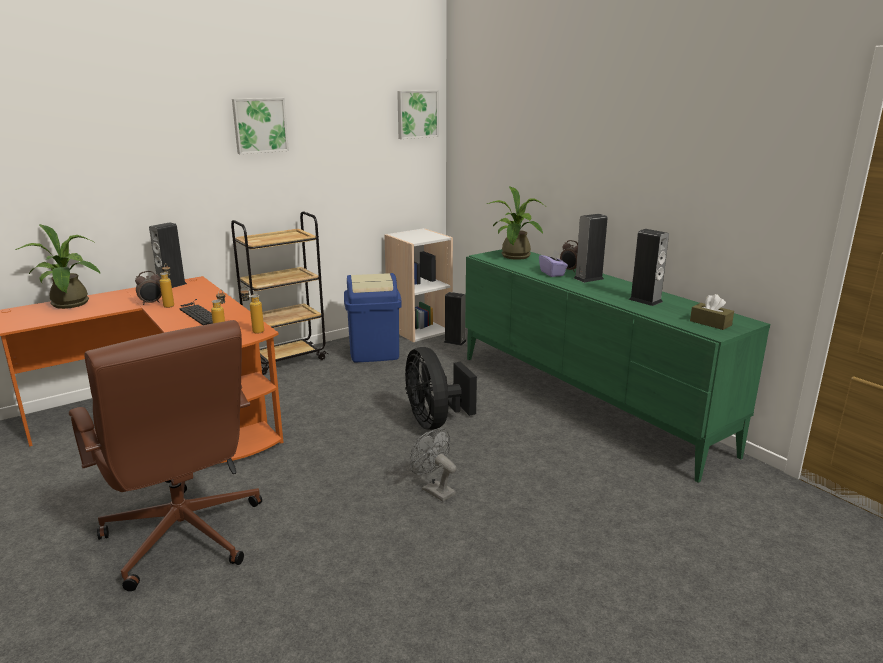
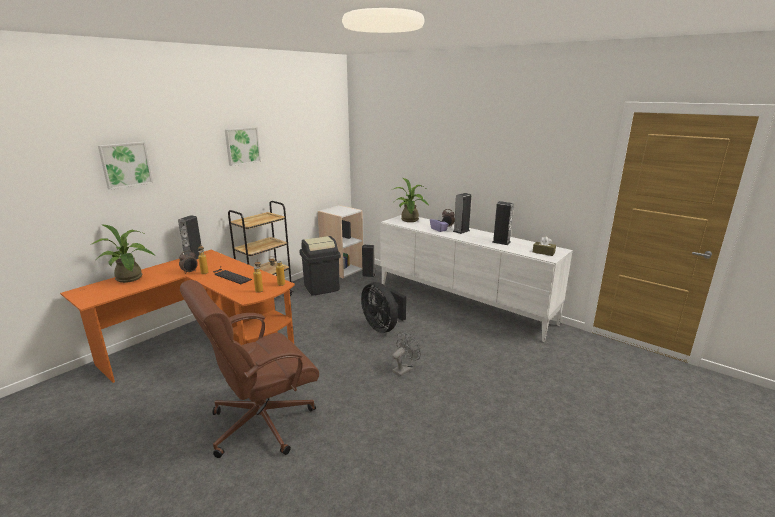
camera: 15 degrees left, 0 degrees up
brown office chair [69,320,262,591] -> brown office chair turned 105 degrees clockwise [180,280,319,458]
blue trash can [344,273,402,362] -> black trash can [299,236,341,296]
picture [397,90,438,139] -> picture moved to [98,142,153,190]
grey fan [410,428,456,502] -> grey fan turned 105 degrees clockwise [392,332,421,376]
green cabinet [465,249,770,483] -> white cabinet [380,215,573,342]

